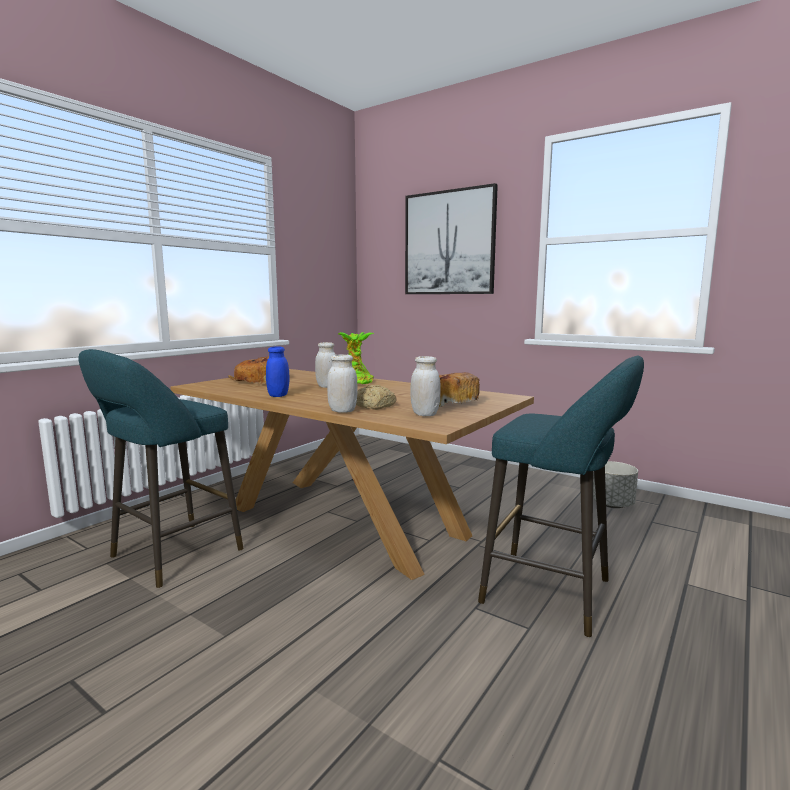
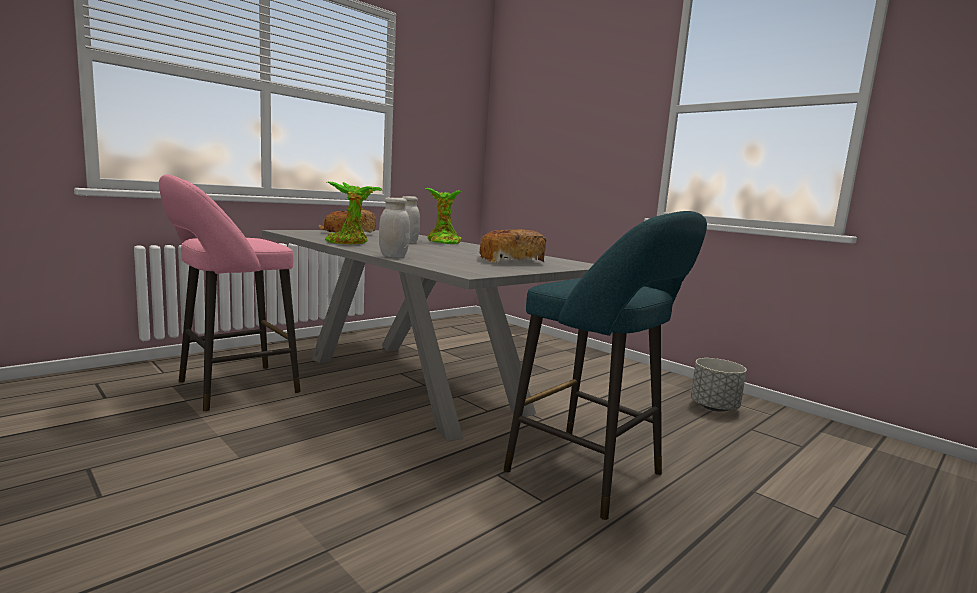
camera: 10 degrees right, 0 degrees up
turquoise stool [78,349,244,588] -> pink stool [159,174,301,411]
brown dining table [170,369,534,580] -> grey dining table [262,230,593,441]
blue jar [266,346,290,397] -> potted plant [325,182,383,244]
bread [356,385,397,410] -> none
picture [405,183,498,294] -> none
white jar [411,356,441,416] -> none

